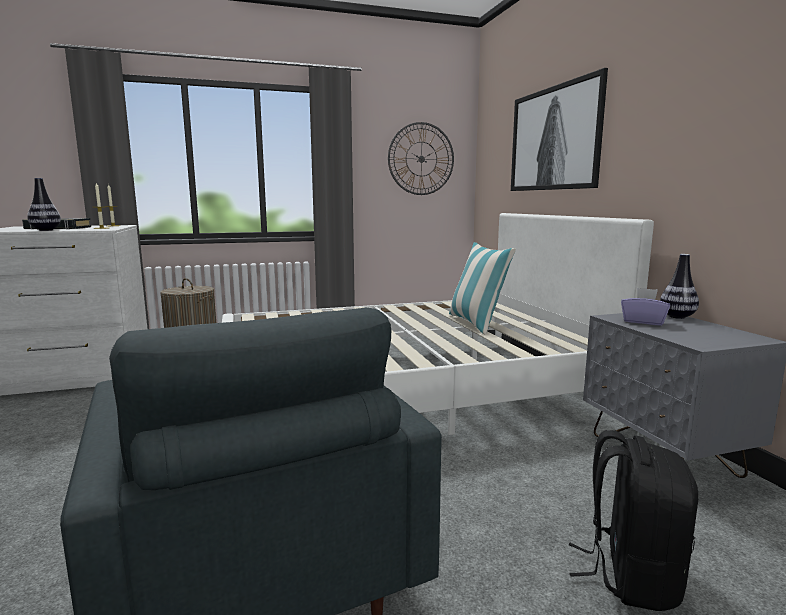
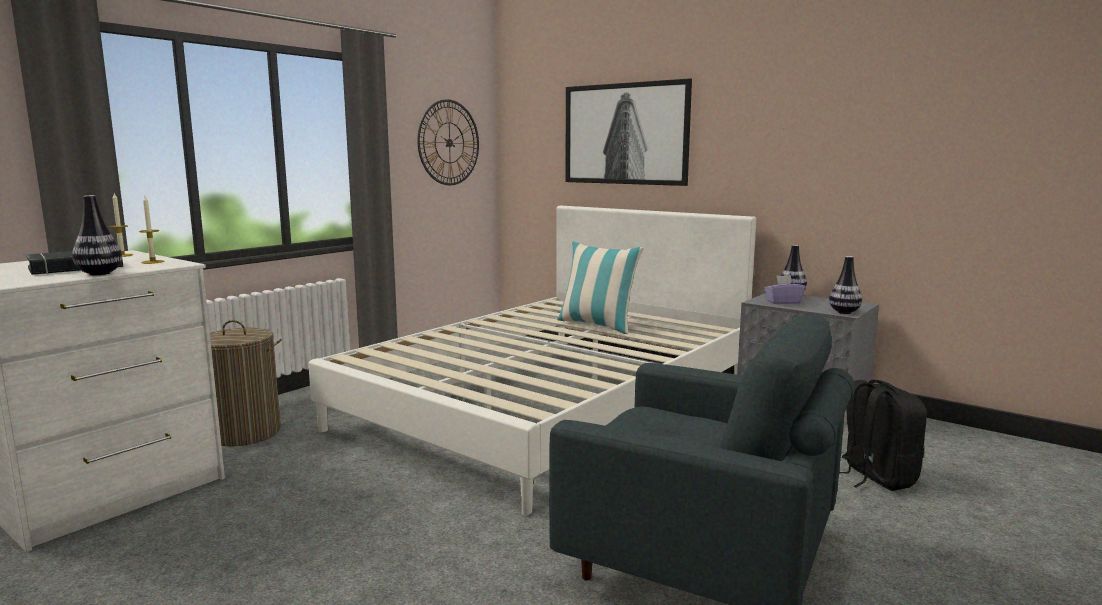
camera: 35 degrees left, 0 degrees up
none -> vase [829,256,862,314]

